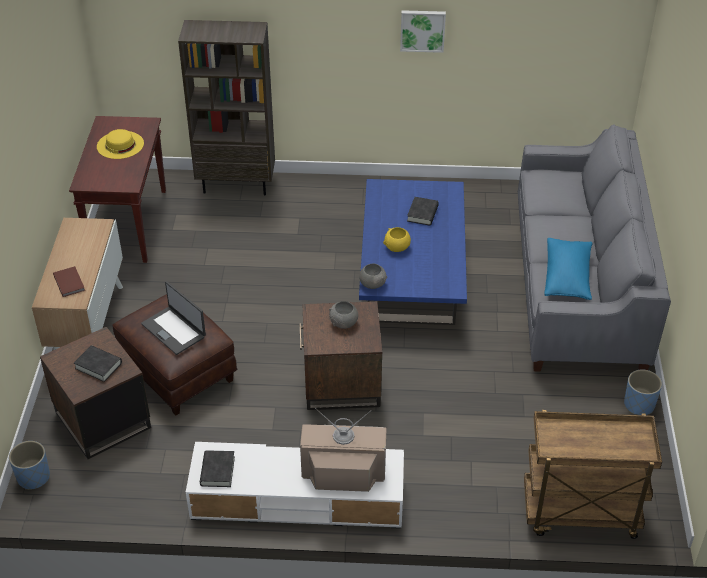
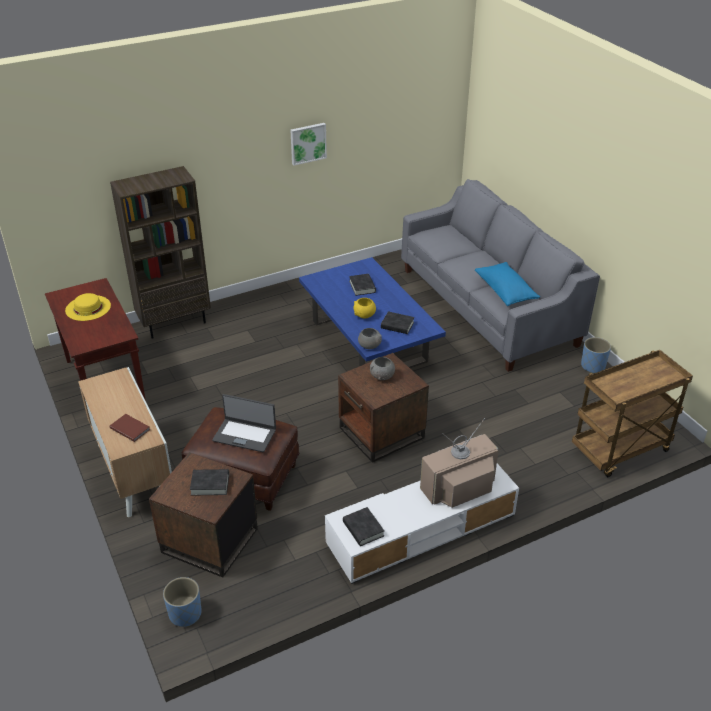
camera: 30 degrees left, 5 degrees down
none -> black book [381,311,414,334]

